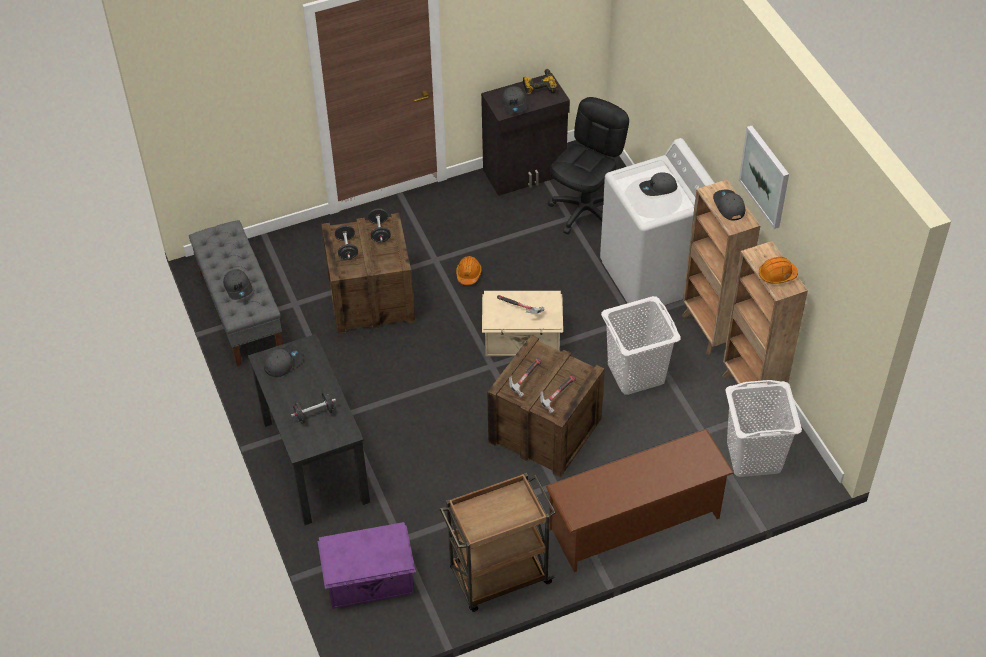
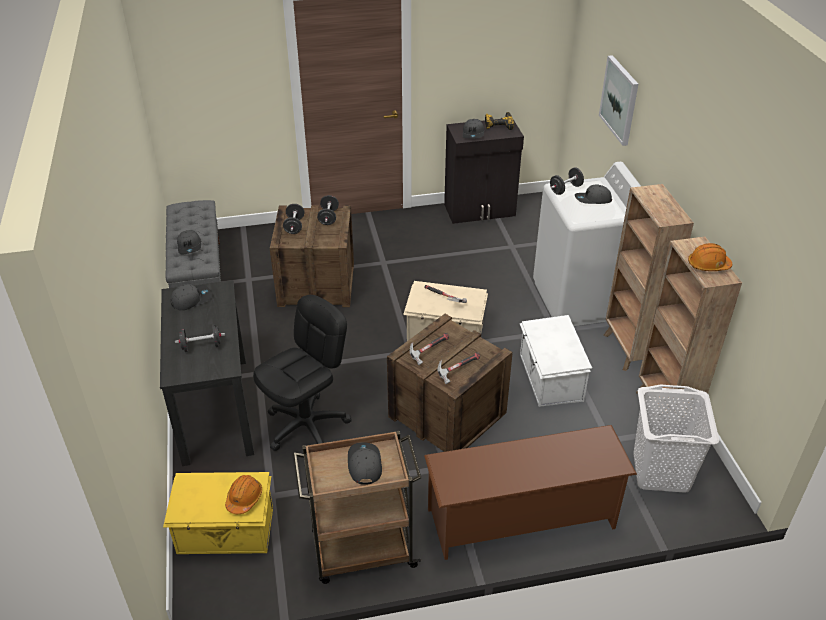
camera: 10 degrees right, 10 degrees down
purple storage box [318,522,416,609] -> yellow storage box [163,472,273,554]
orange hard hat [456,256,481,285] -> orange hard hat moved to [225,475,262,514]
black office chair [548,97,629,234] -> black office chair moved to [253,295,352,451]
white laundry basket [601,296,681,395] -> white storage box [520,315,592,407]
grey cap [713,190,745,221] -> grey cap moved to [348,442,382,485]
picture [739,126,789,229] -> picture moved to [599,55,638,146]
none -> black dumbbell [550,167,584,195]

